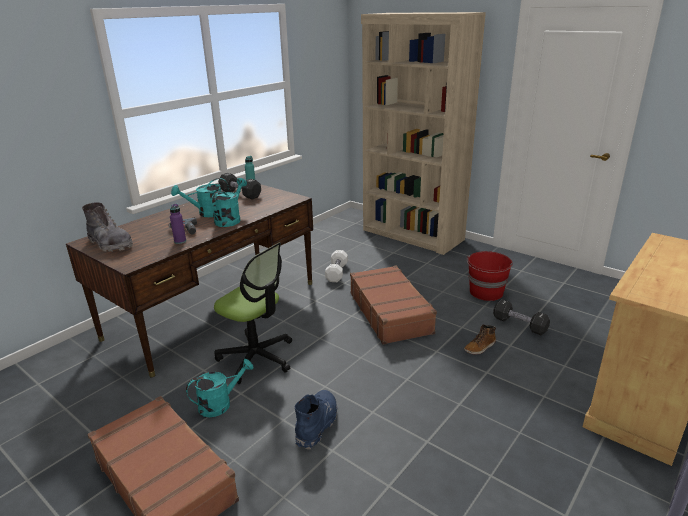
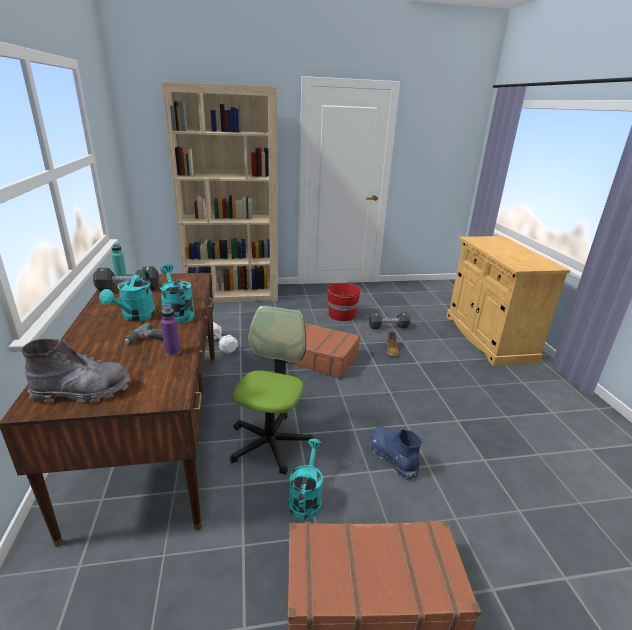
camera: 50 degrees left, 0 degrees up
office chair [214,242,292,384] -> office chair turned 60 degrees counterclockwise [230,305,316,475]

